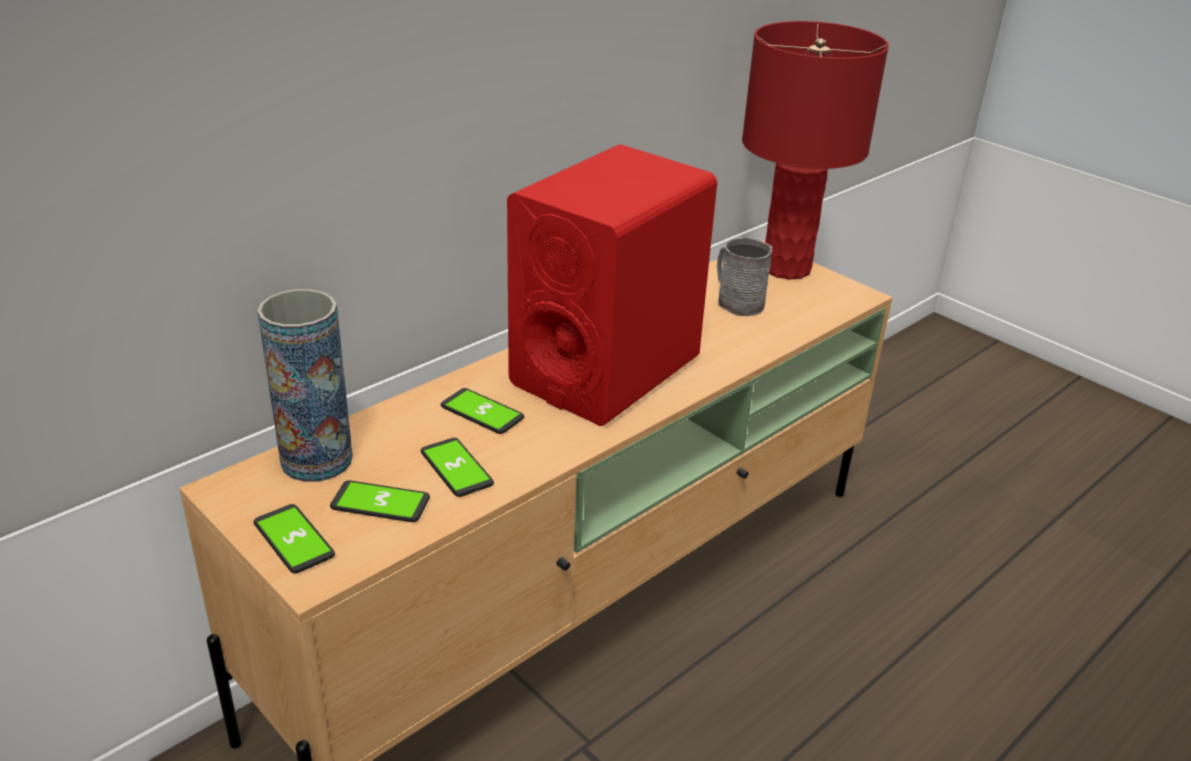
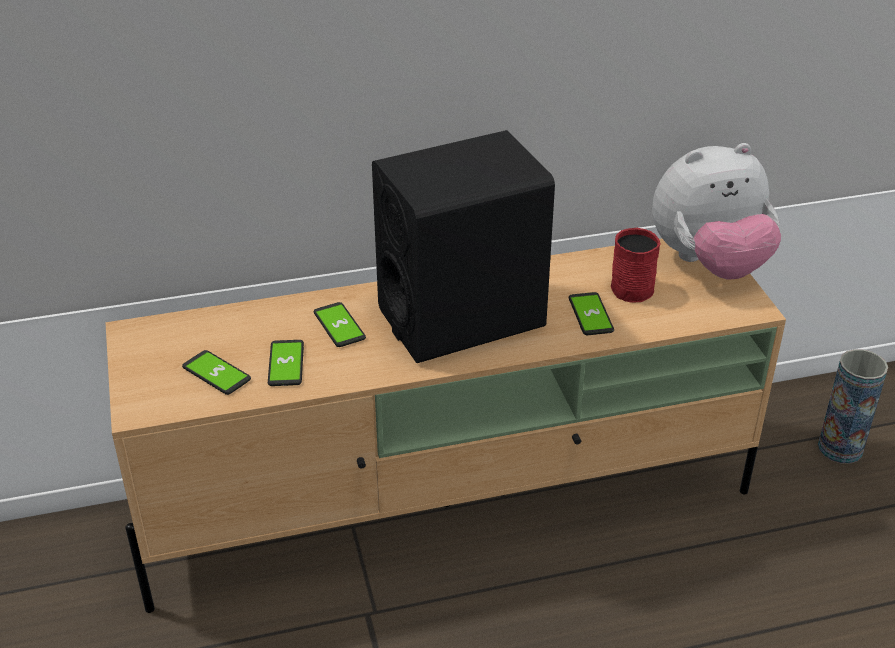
camera: 30 degrees right, 5 degrees up
phone [254,504,335,573] -> phone moved to [569,292,614,335]
vase [257,289,353,482] -> vase moved to [818,349,888,464]
red speaker [507,144,717,426] -> black speaker [372,130,555,363]
grey mug [717,237,772,316] -> red mug [611,228,661,303]
red table lamp [742,21,889,279] -> plush toy [652,143,781,279]

